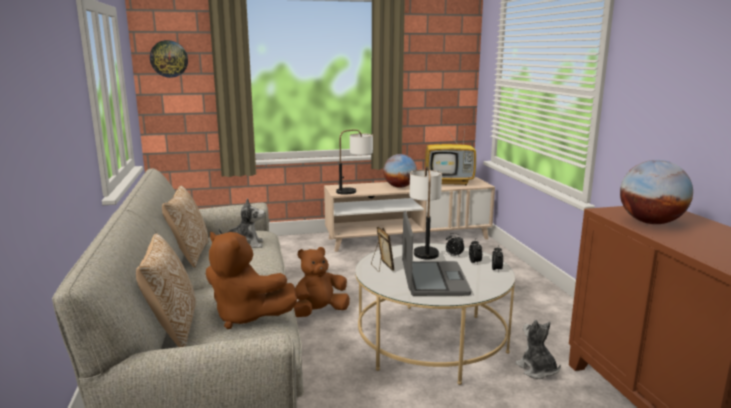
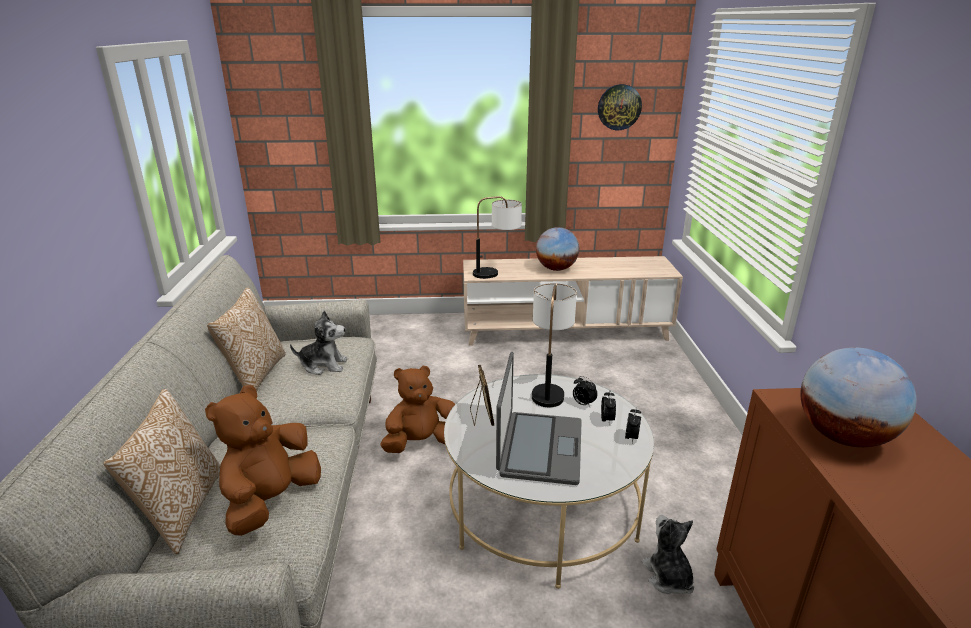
camera: 10 degrees right, 10 degrees up
wall clock [150,40,188,78] -> wall clock moved to [598,84,642,130]
brown plush toy [206,232,297,329] -> brown plush toy turned 75 degrees clockwise [205,385,321,536]
television [425,125,476,186] -> none

